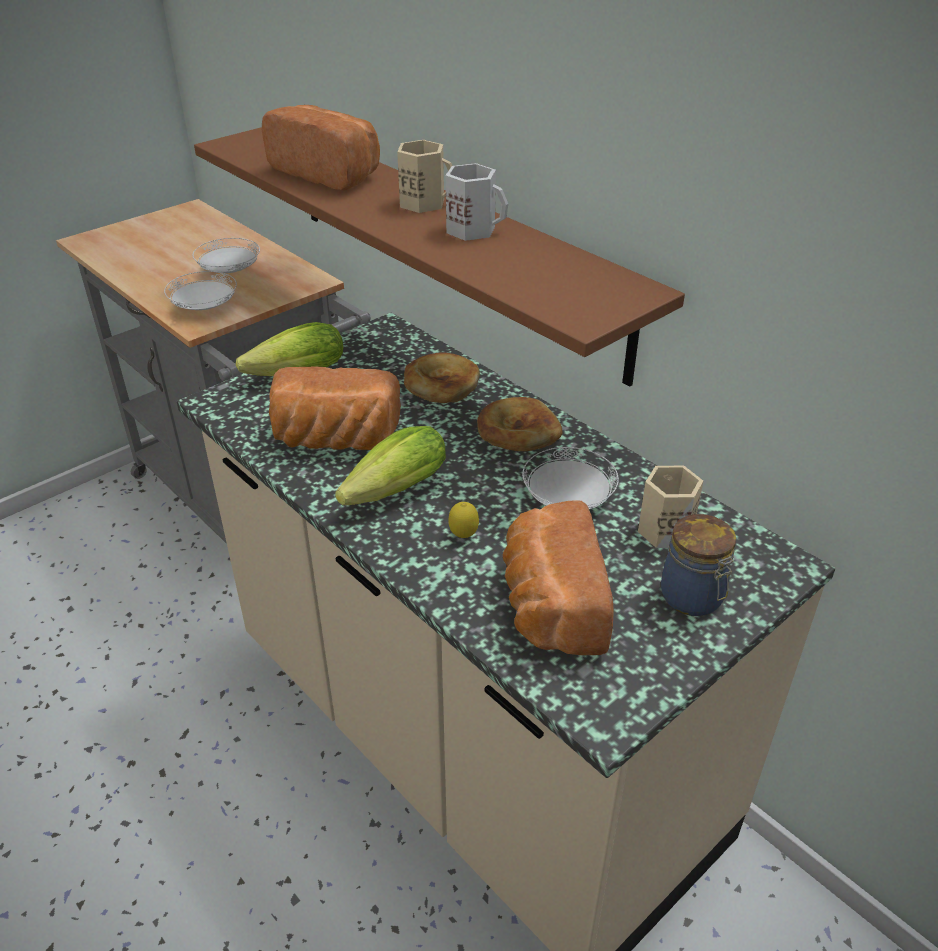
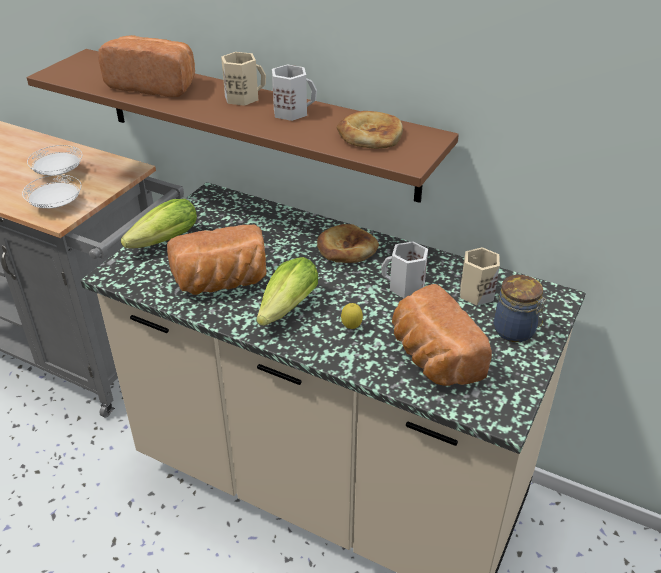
camera: 20 degrees left, 0 degrees up
bread [404,352,480,403] -> bread moved to [337,111,403,149]
white plate [522,447,619,509] -> white mug [381,241,428,298]

